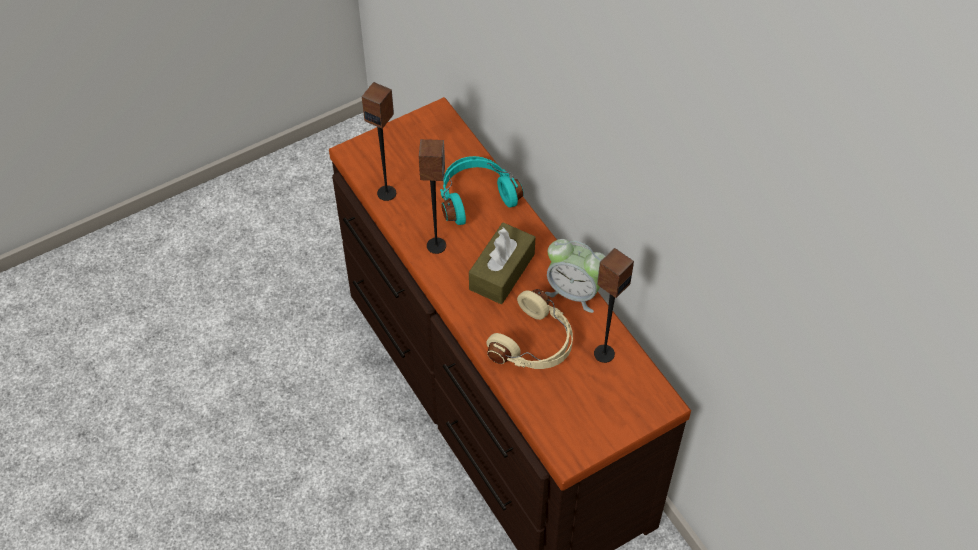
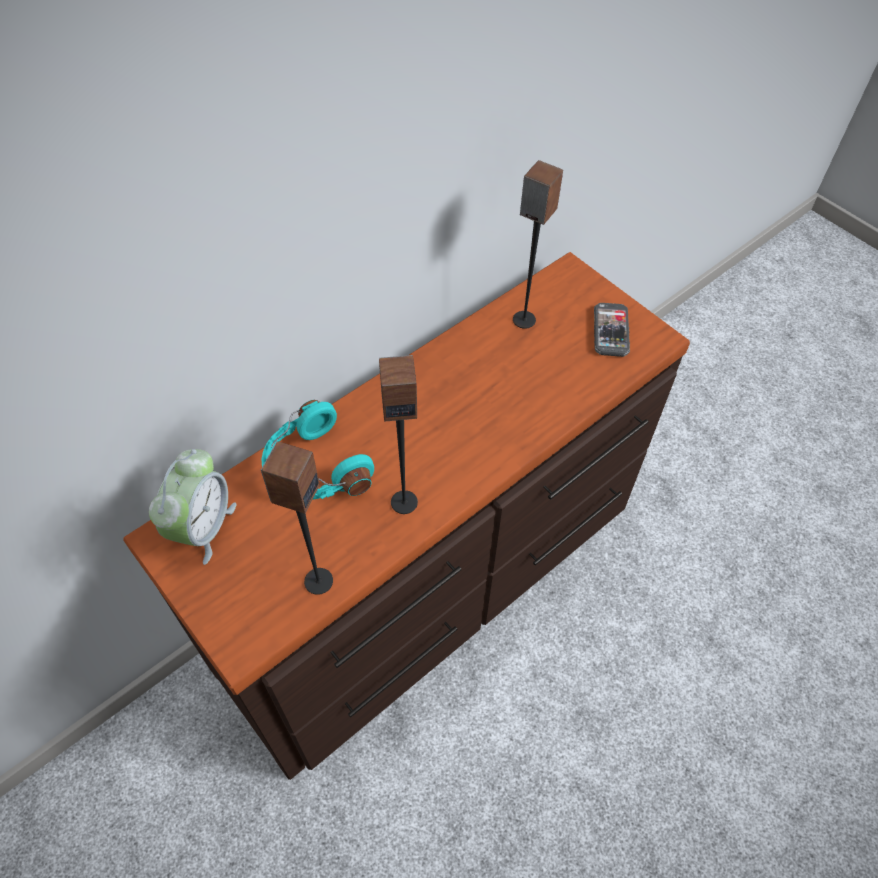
camera: 100 degrees left, 0 degrees up
brown tissue box [469,222,535,304] -> none
beige headphones [487,289,573,369] -> none
alarm clock [545,239,605,313] -> alarm clock moved to [149,449,236,565]
none -> phone [594,303,630,357]

